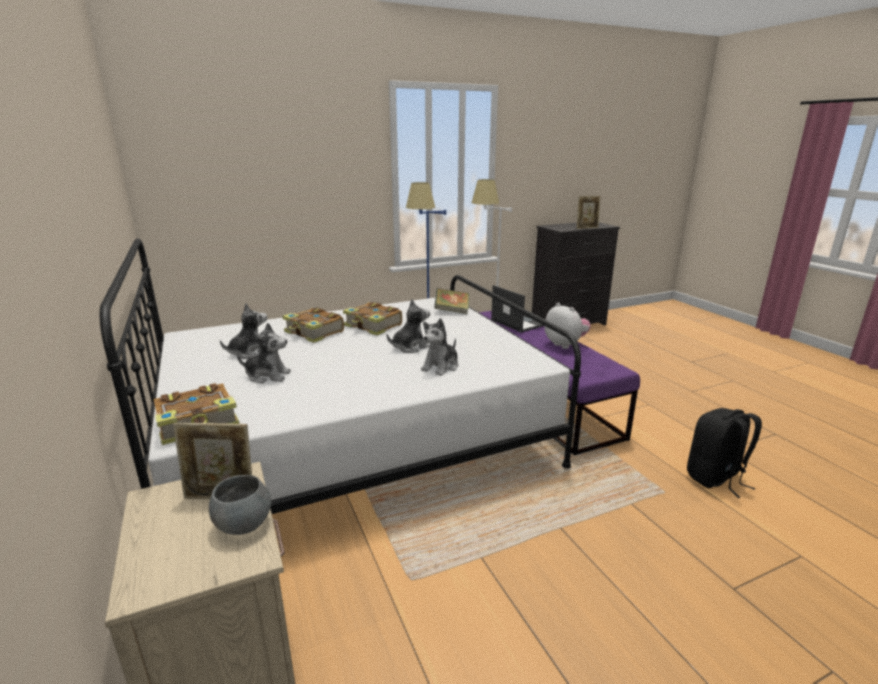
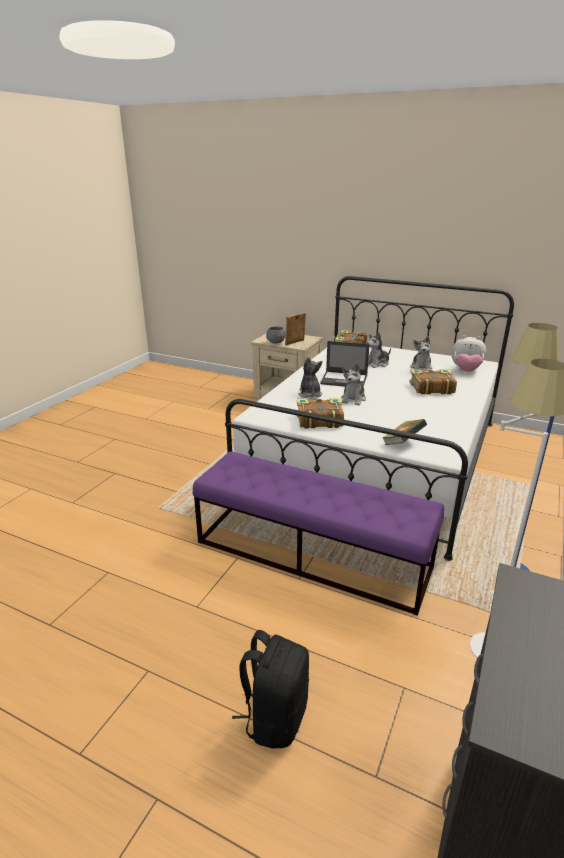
camera: 140 degrees right, 5 degrees up
book [343,302,402,335] -> book moved to [297,398,344,428]
laptop [491,285,544,333] -> laptop moved to [320,341,370,387]
plush toy [544,303,591,349] -> plush toy moved to [451,336,486,372]
picture frame [577,196,600,229] -> none
black backpack [687,408,762,498] -> black backpack moved to [232,630,309,749]

